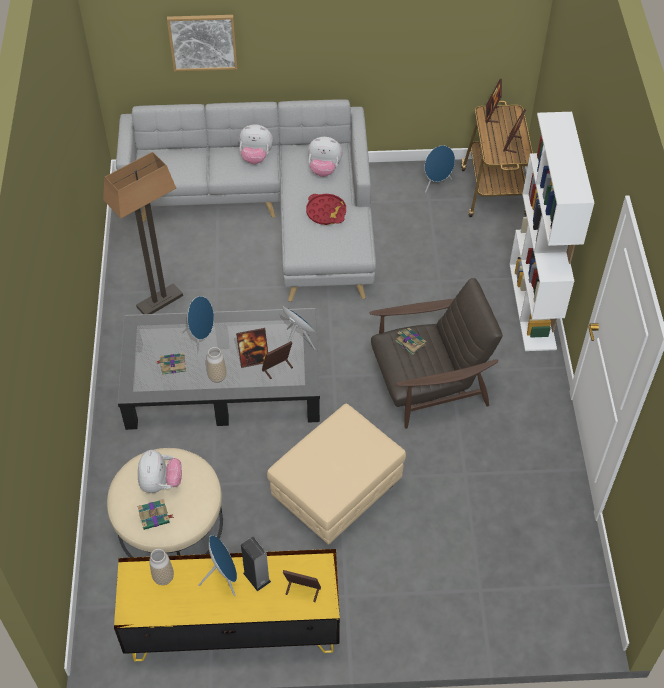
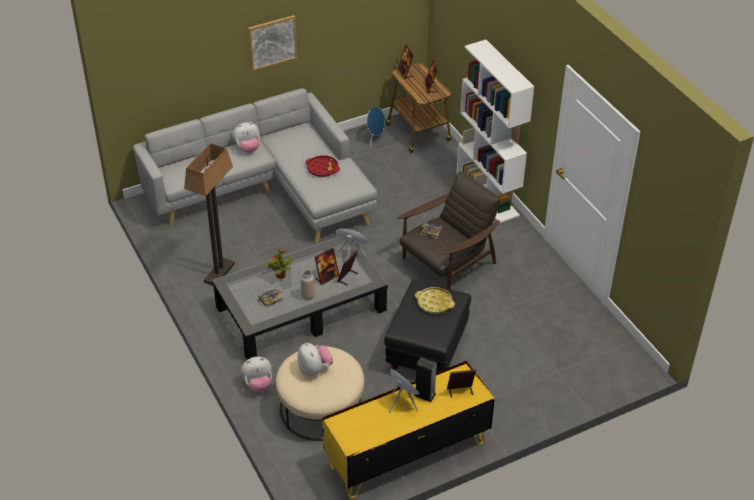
camera: 25 degrees left, 10 degrees down
book [137,499,174,530] -> none
vase [149,549,174,585] -> none
picture [167,15,238,72] -> picture moved to [248,15,297,71]
blue speaker [182,296,214,354] -> potted plant [265,249,293,279]
beige ottoman [267,404,406,545] -> black ottoman [384,280,471,372]
plush toy [308,137,342,177] -> plush toy moved to [241,357,272,392]
none -> yellow tray [415,287,455,314]

